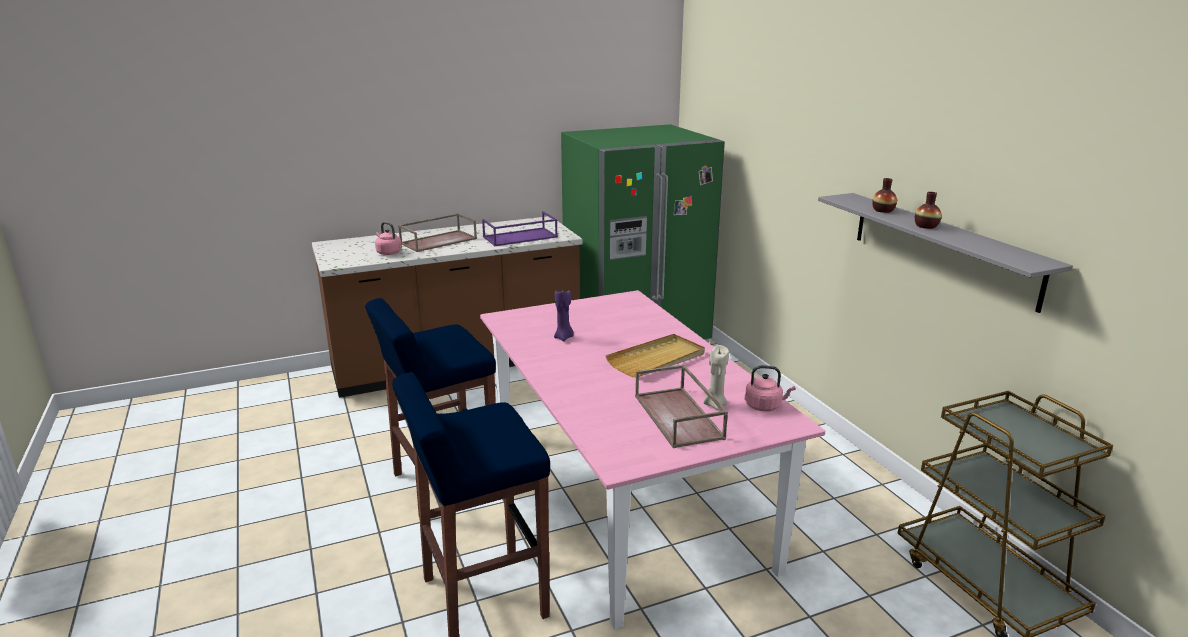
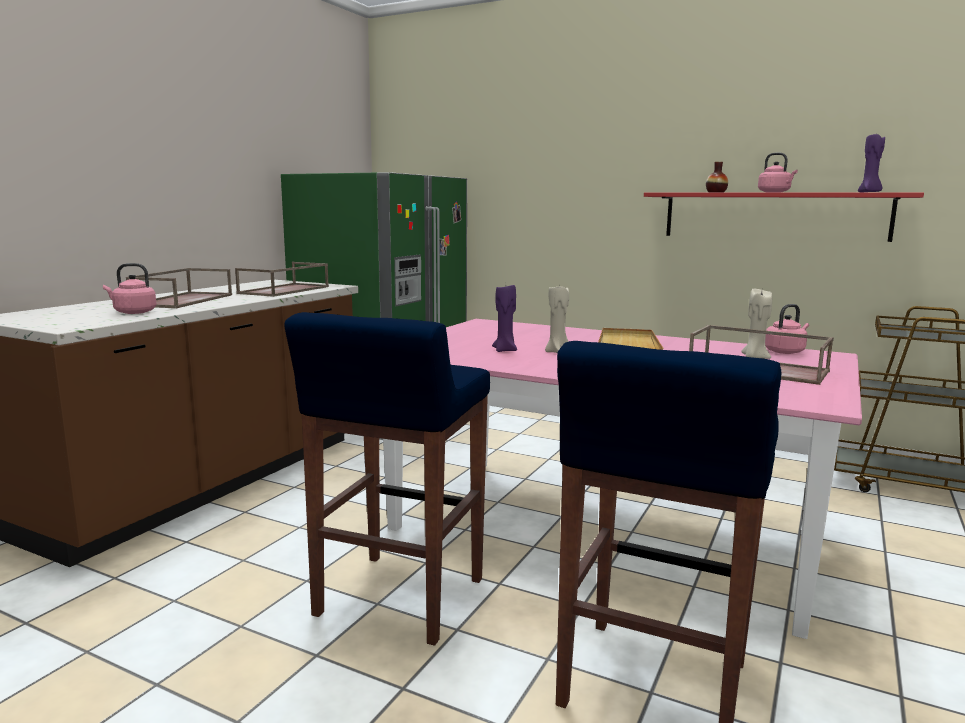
camera: 40 degrees left, 10 degrees down
purple tray [482,211,558,246] -> brown tray [235,262,329,297]
grey shelf [818,193,1073,313] -> red shelf [644,192,924,242]
vase [915,192,942,229] -> pink kettle [758,153,798,193]
none -> beige candle [545,286,569,353]
none -> purple candle [858,134,885,192]

